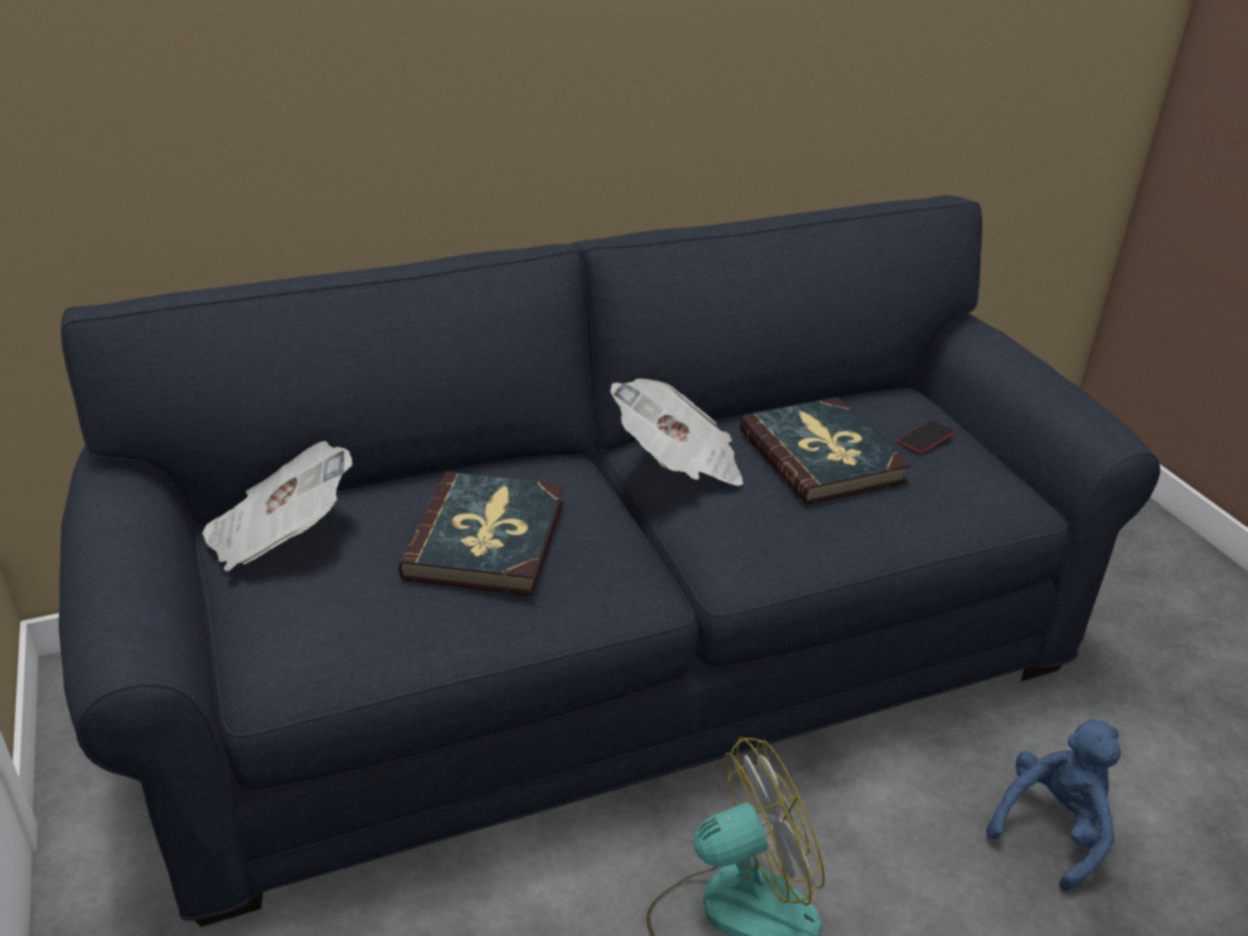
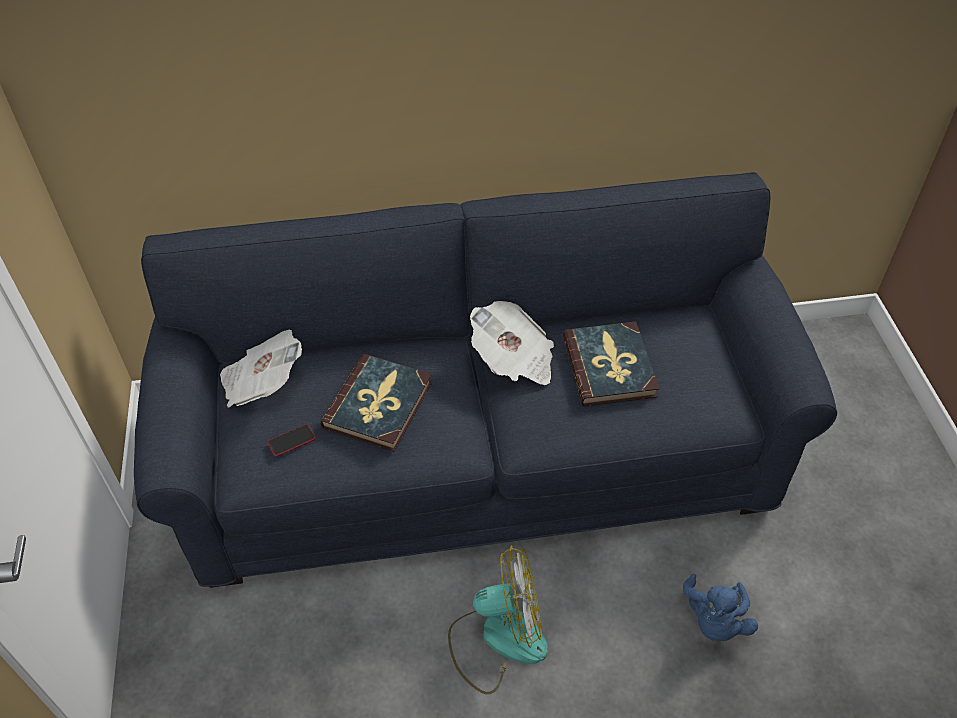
camera: 15 degrees right, 15 degrees up
phone [897,420,955,454] -> phone moved to [268,424,316,457]
blue plush toy [986,720,1121,891] -> blue plush toy turned 135 degrees clockwise [683,574,758,641]

